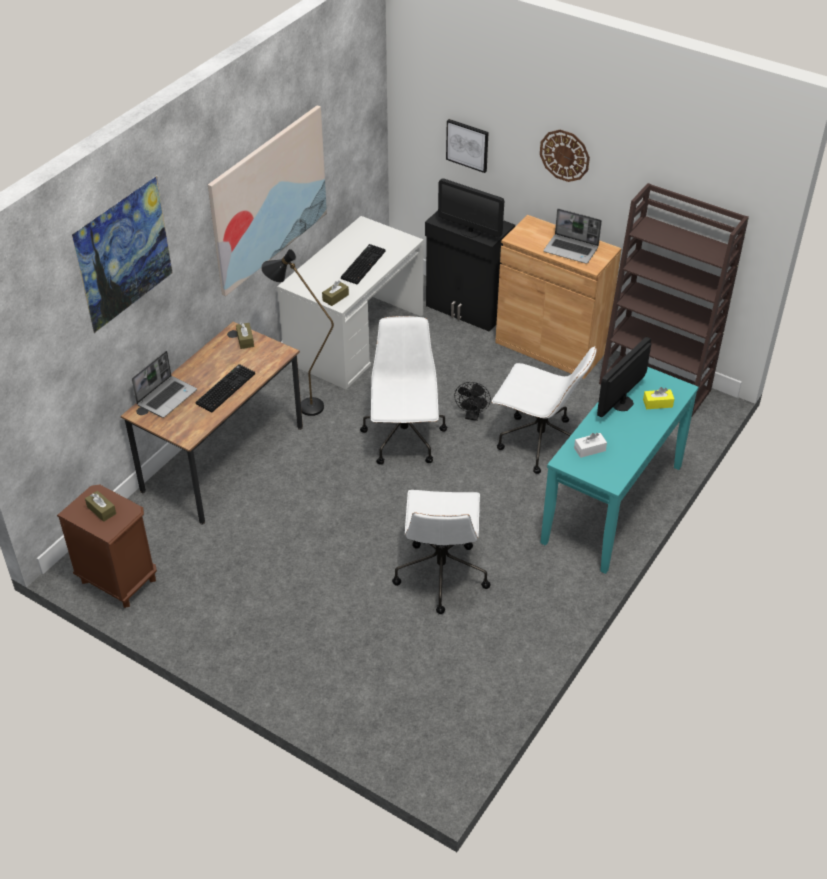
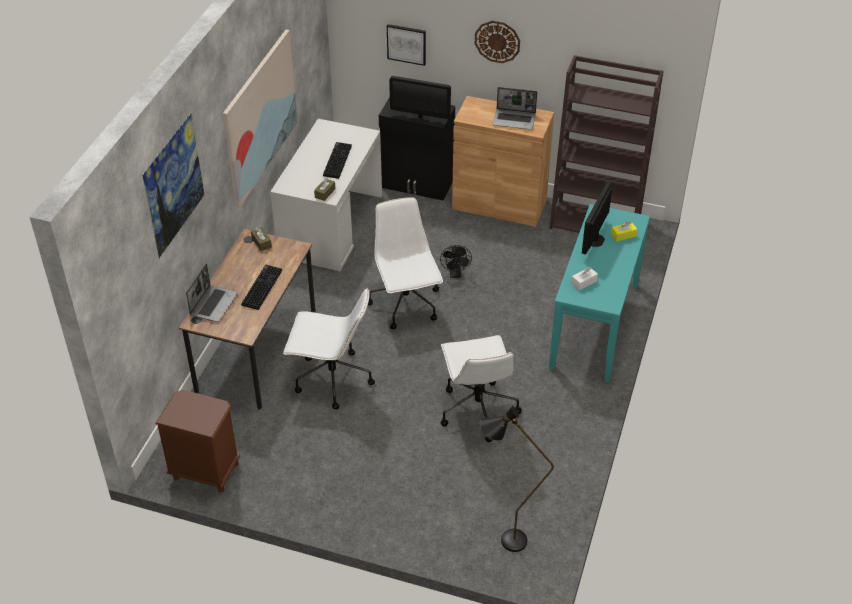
camera: 15 degrees left, 0 degrees up
brown tissue box [85,491,116,522] -> none
black floor lamp [261,249,334,416] -> black floor lamp moved to [480,406,554,552]
white office chair [492,346,596,474] -> white office chair moved to [283,288,375,409]

